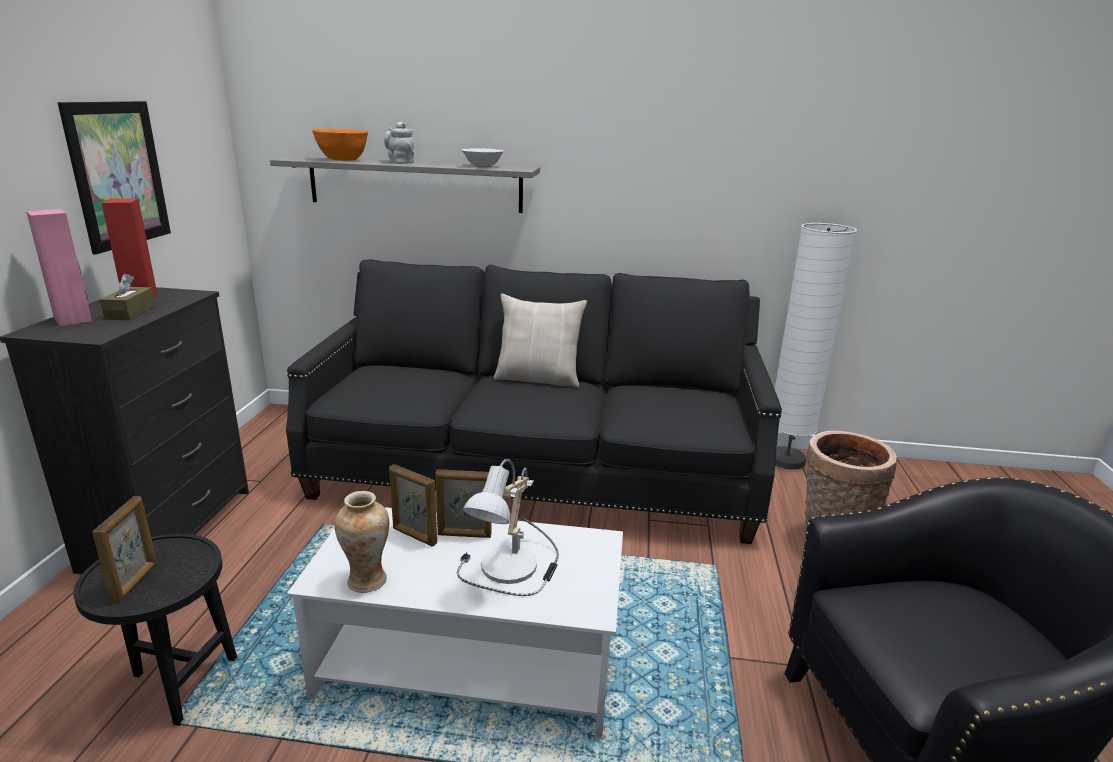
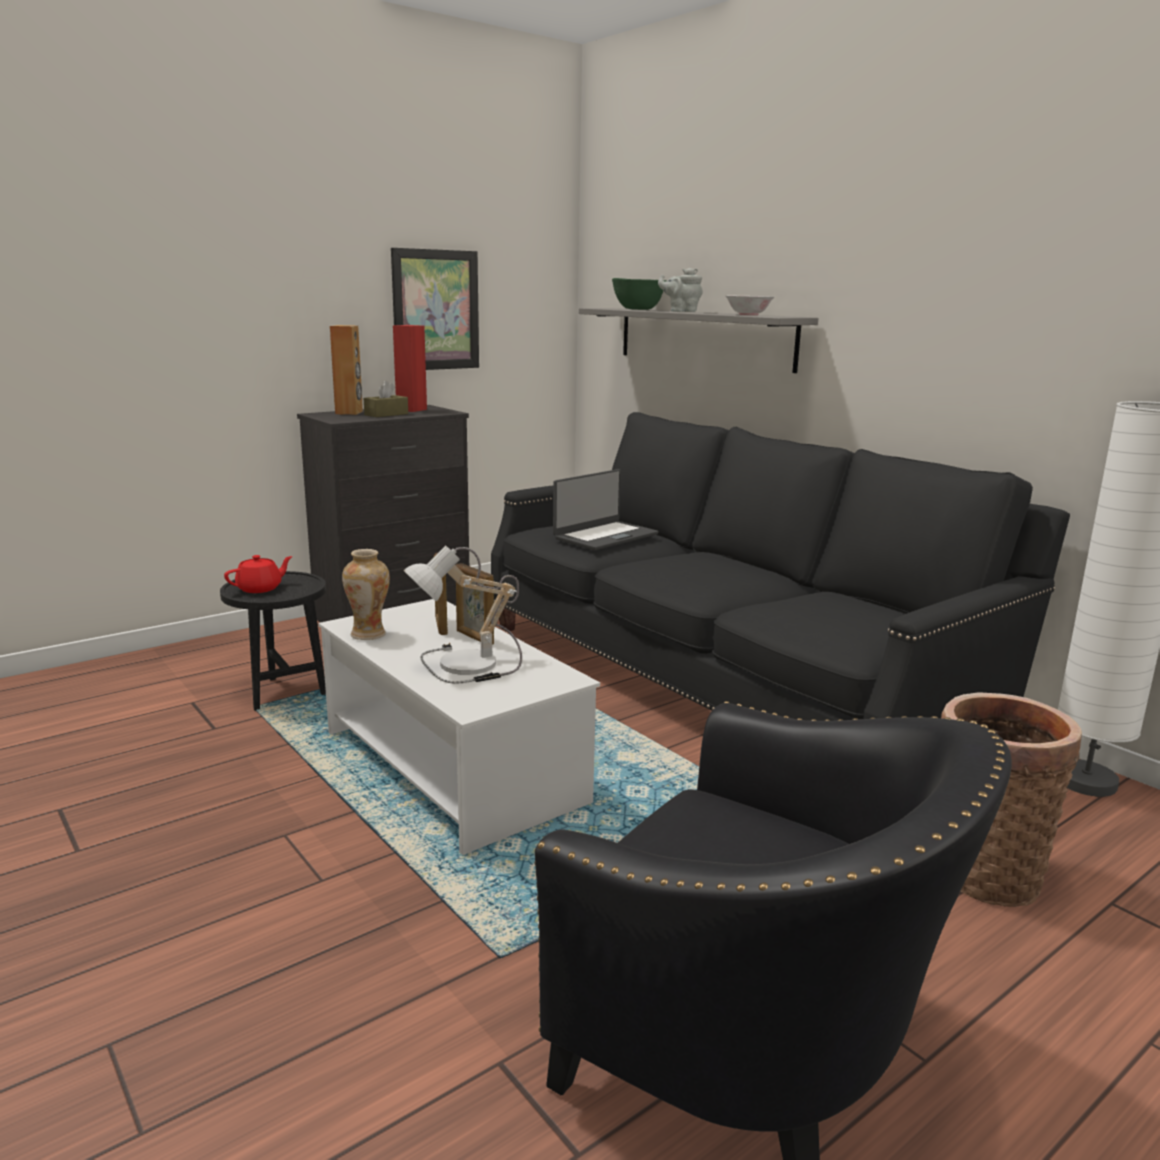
camera: 45 degrees right, 5 degrees down
pink speaker [26,209,92,326] -> brown speaker [330,325,363,415]
picture frame [92,496,157,603] -> red teapot [224,555,293,593]
orange bowl [312,129,368,161] -> green bowl [612,278,666,310]
grey teapot [384,122,414,164] -> grey teapot turned 90 degrees counterclockwise [658,268,703,312]
beige pillow [493,294,587,388] -> none
none -> laptop [553,469,658,550]

